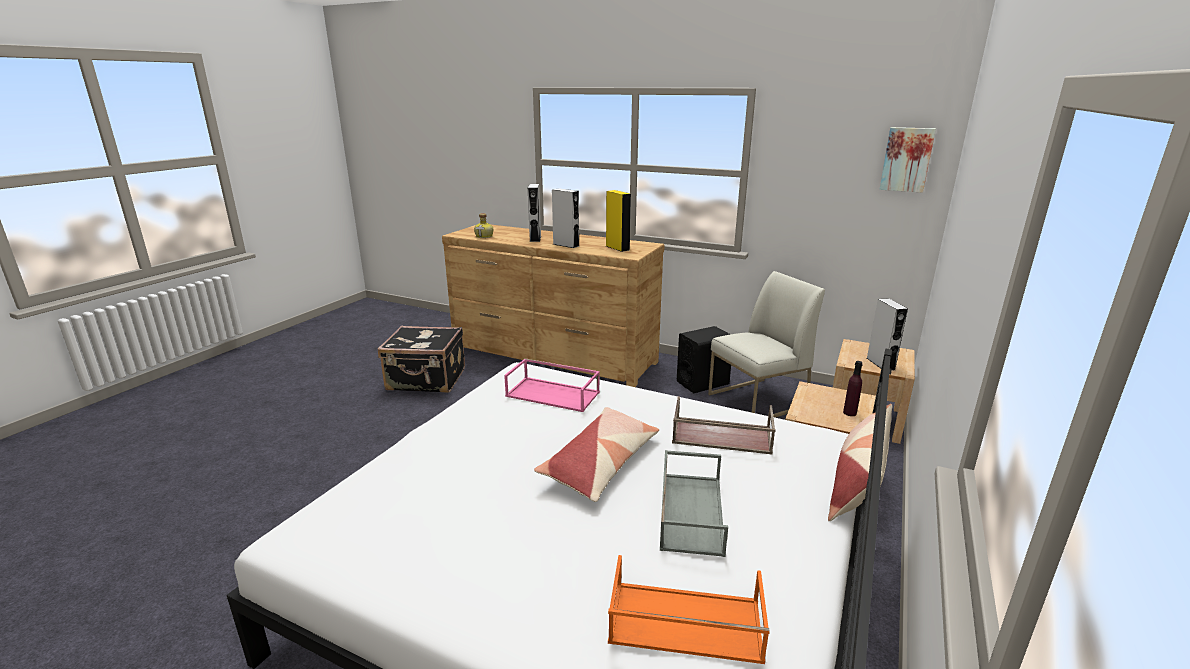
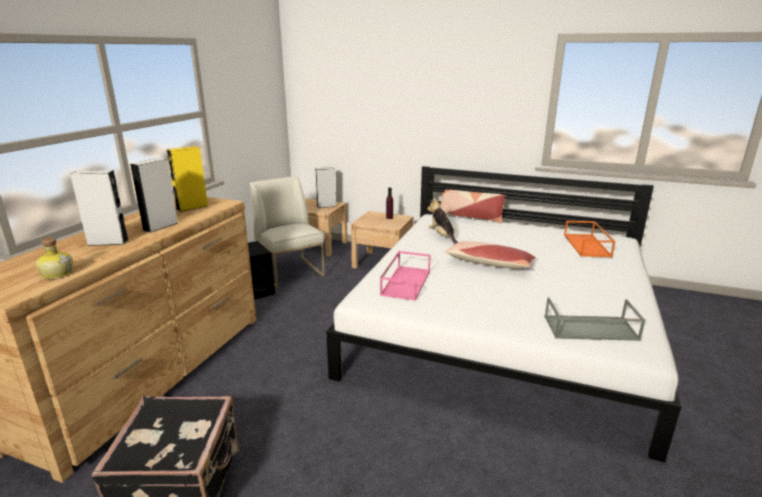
camera: 95 degrees left, 0 degrees up
grey tray [660,450,728,557] -> grey tray moved to [544,298,646,341]
brown tray [672,396,775,454] -> plush toy [427,198,458,244]
picture [879,127,936,193] -> none

